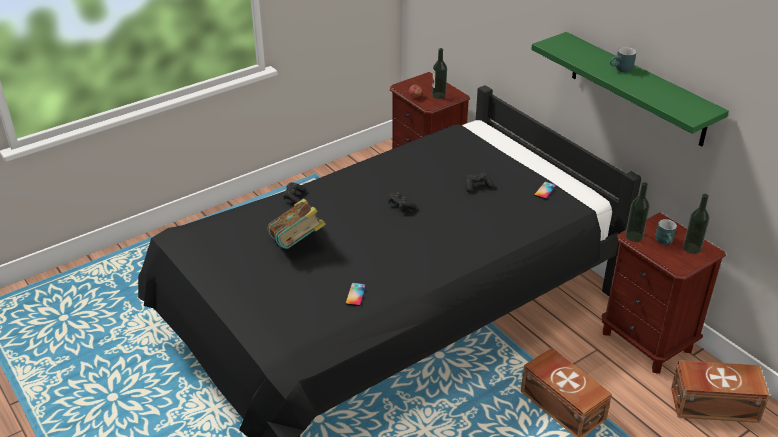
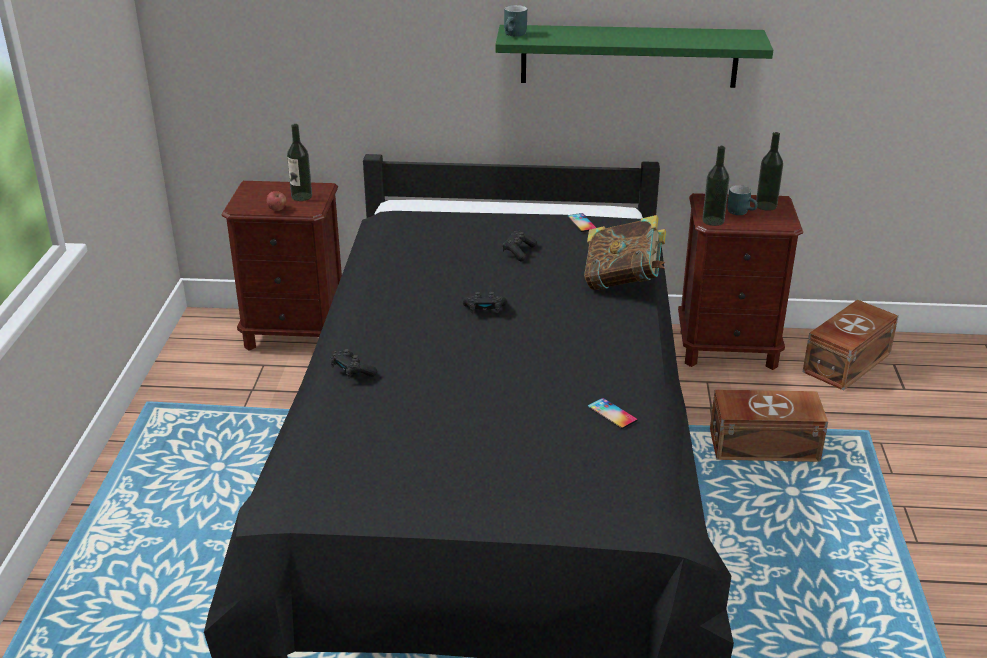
camera: 50 degrees left, 5 degrees down
book [268,198,326,249] -> book moved to [584,215,666,290]
turquoise mug [610,47,636,72] -> turquoise mug moved to [504,5,527,36]

